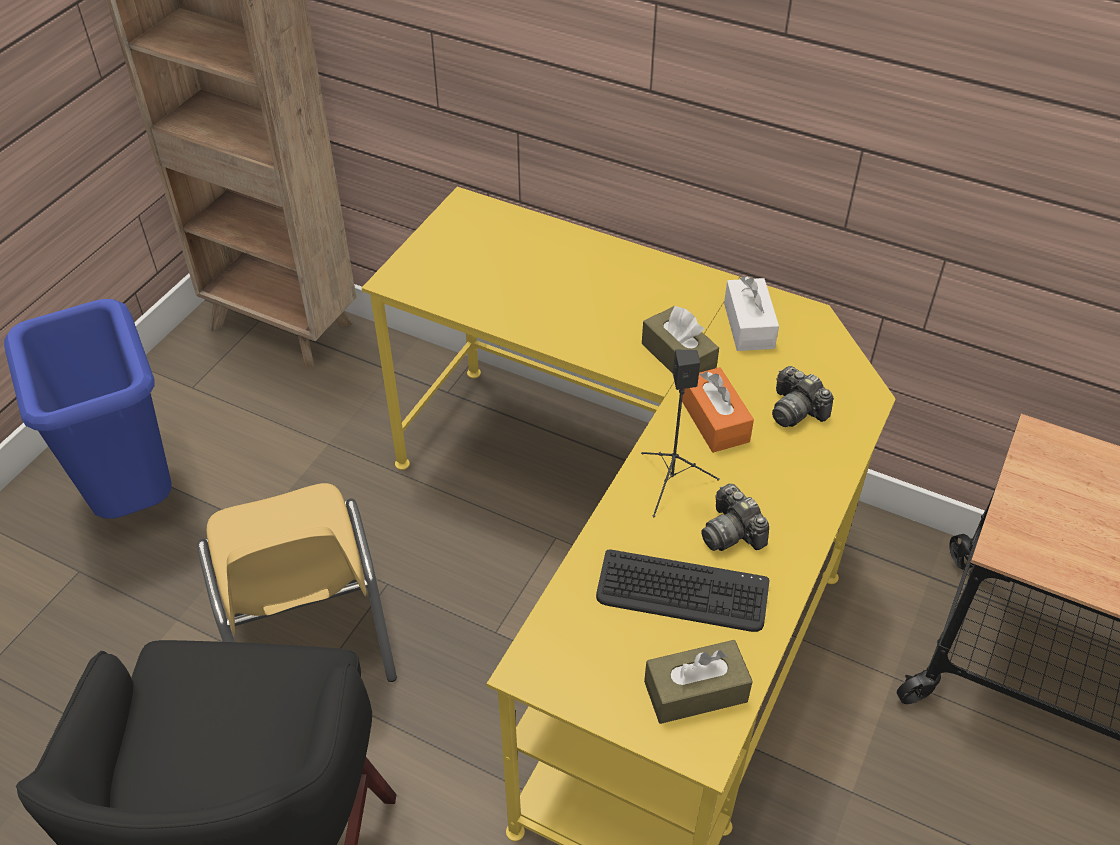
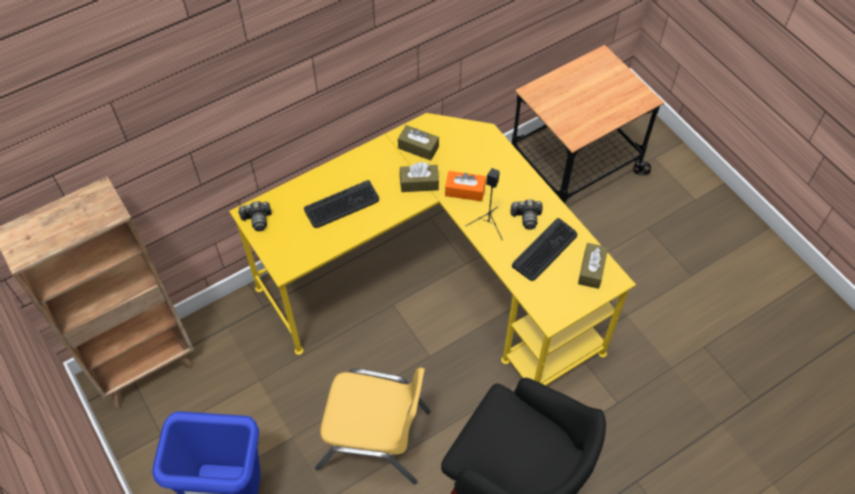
camera: 60 degrees left, 10 degrees up
white tissue box [724,276,779,351] -> brown tissue box [398,125,439,161]
camera [772,366,834,427] -> camera moved to [238,201,272,231]
none -> keyboard [304,180,379,228]

